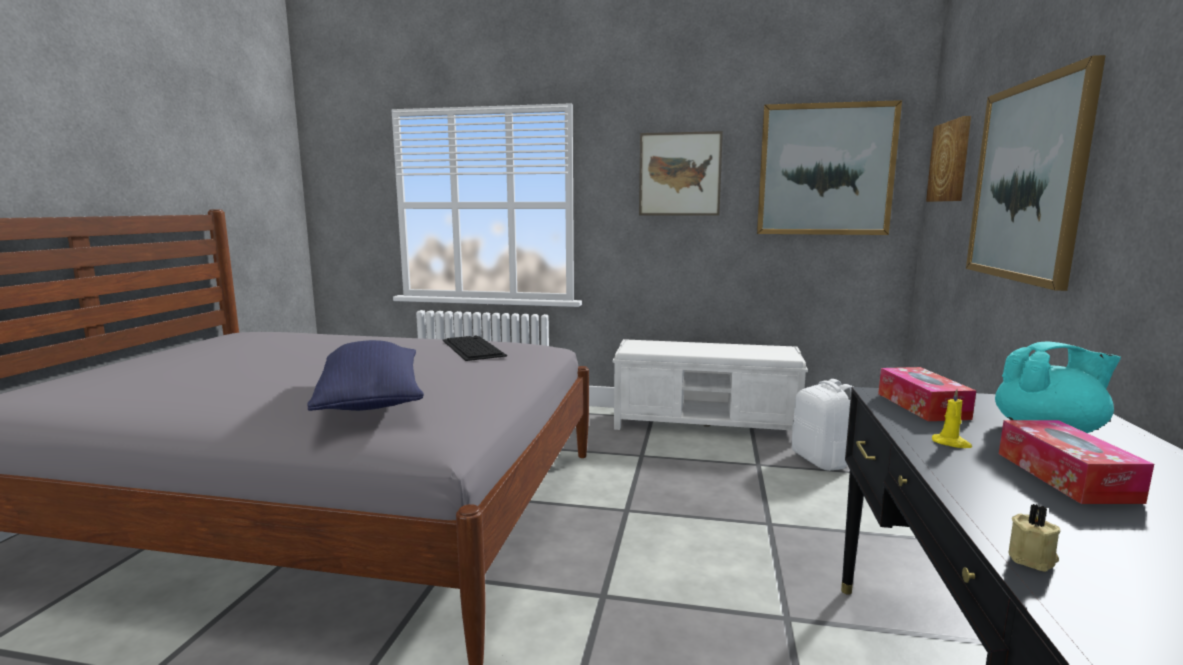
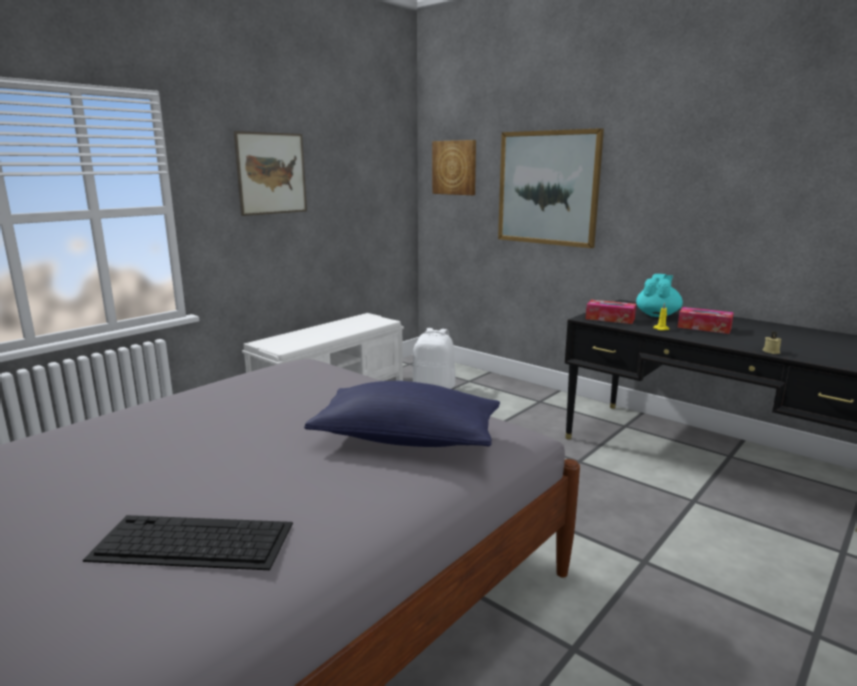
camera: 60 degrees left, 5 degrees up
keyboard [442,335,507,361] -> keyboard moved to [83,515,293,570]
picture [757,100,902,235] -> none

